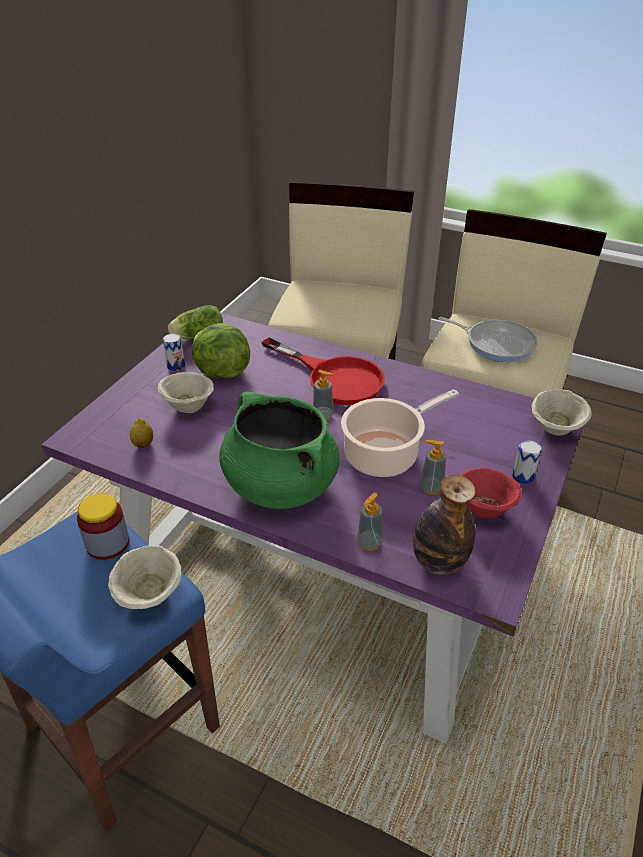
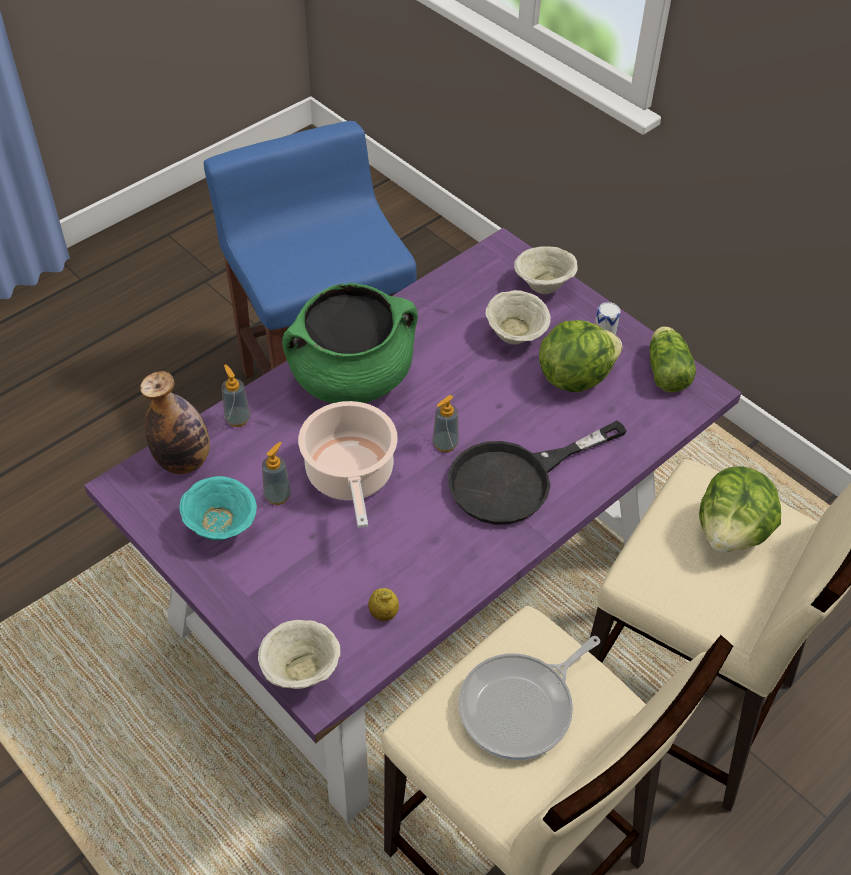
camera: 110 degrees right, 10 degrees up
jar [77,493,129,560] -> none
beige bowl [108,545,182,609] -> beige bowl moved to [514,246,578,294]
lemon [130,418,153,448] -> lemon moved to [368,588,399,621]
red frying pan [261,337,385,405] -> black frying pan [448,420,627,525]
red bowl [461,468,522,518] -> turquoise bowl [179,476,257,541]
can [512,440,542,484] -> none
none -> lettuce [699,466,781,552]

